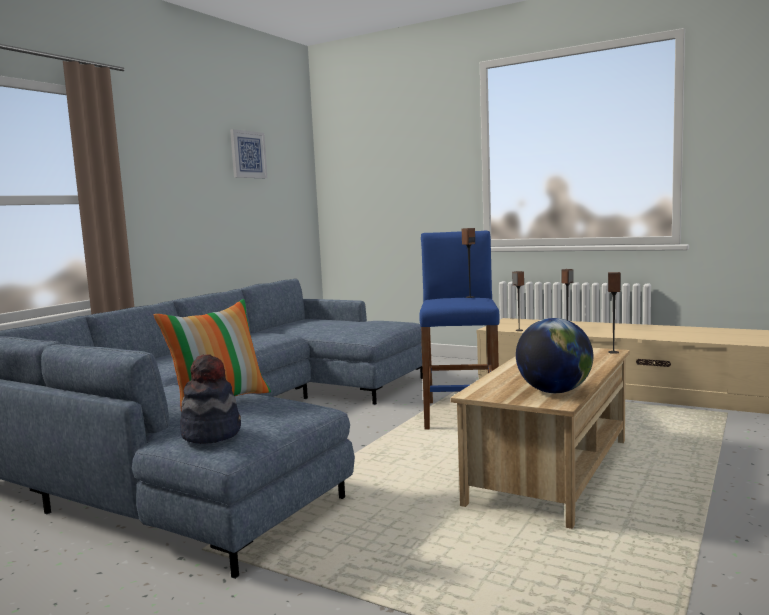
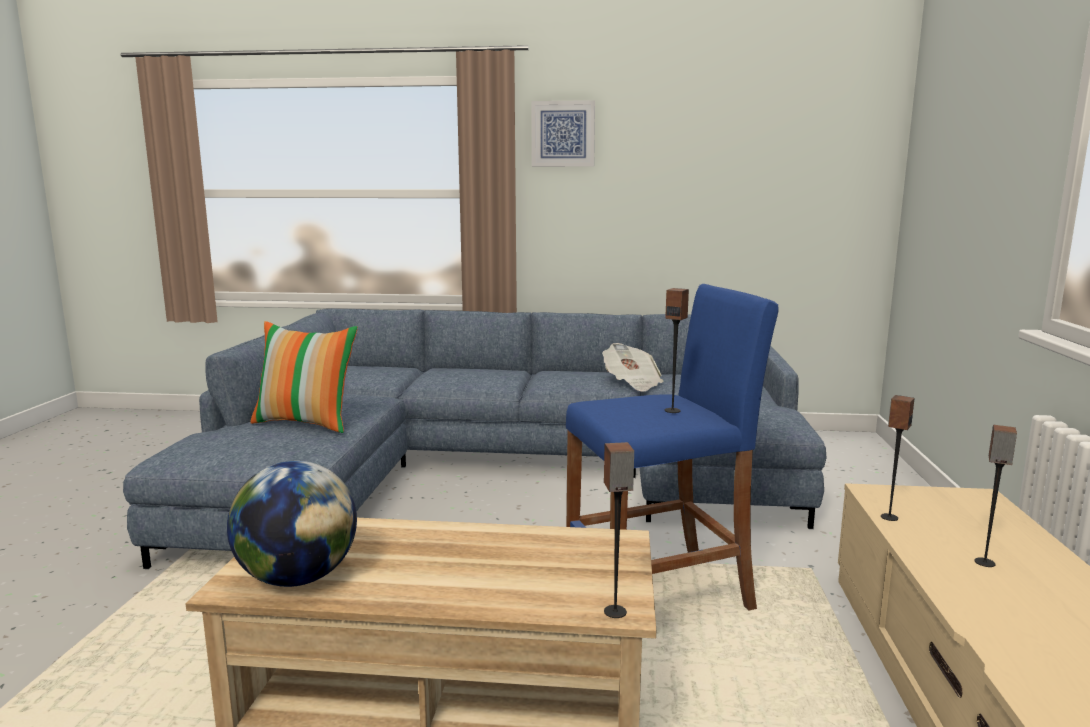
camera: 65 degrees right, 5 degrees up
hat [180,354,241,444] -> none
picture [230,129,267,178] -> picture moved to [531,100,595,167]
none -> newspaper [602,343,664,392]

